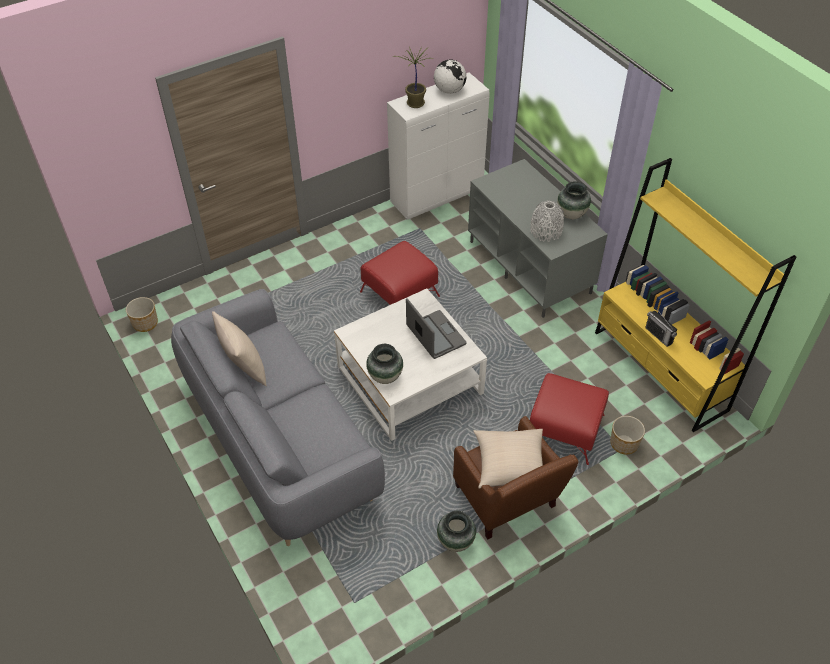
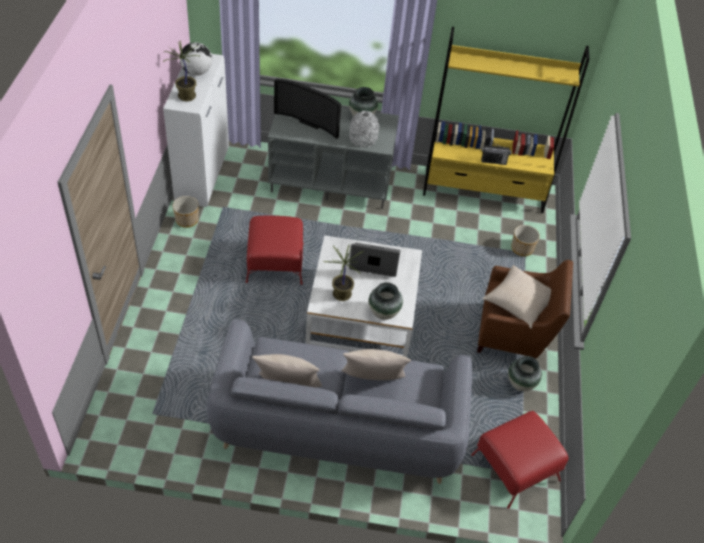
camera: 55 degrees left, 0 degrees up
planter [126,297,158,332] -> planter moved to [172,196,199,228]
red ottoman [530,373,609,465] -> red ottoman moved to [471,411,569,509]
none -> television [274,78,341,139]
none -> potted plant [323,244,363,301]
none -> beige pillow [341,349,411,380]

